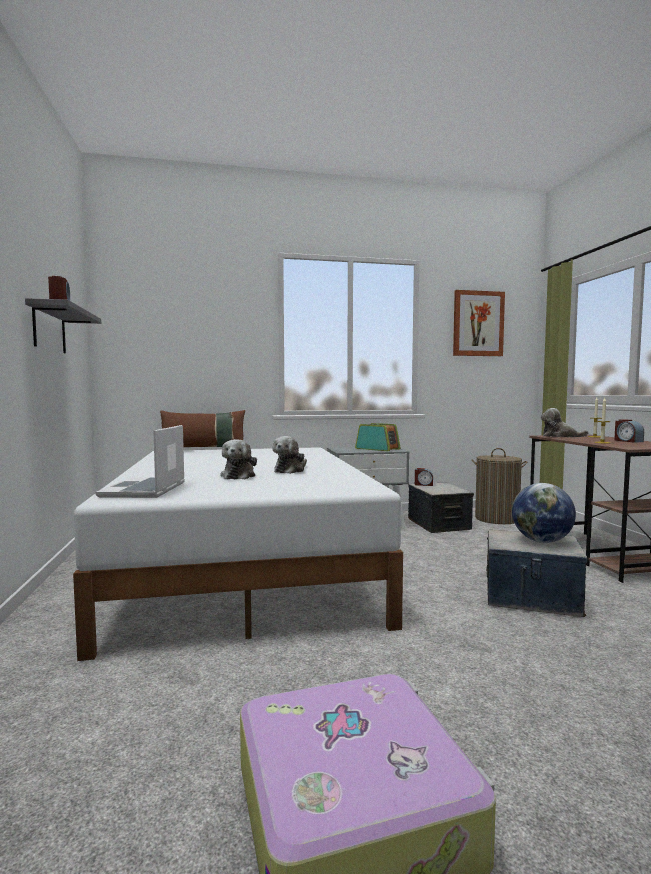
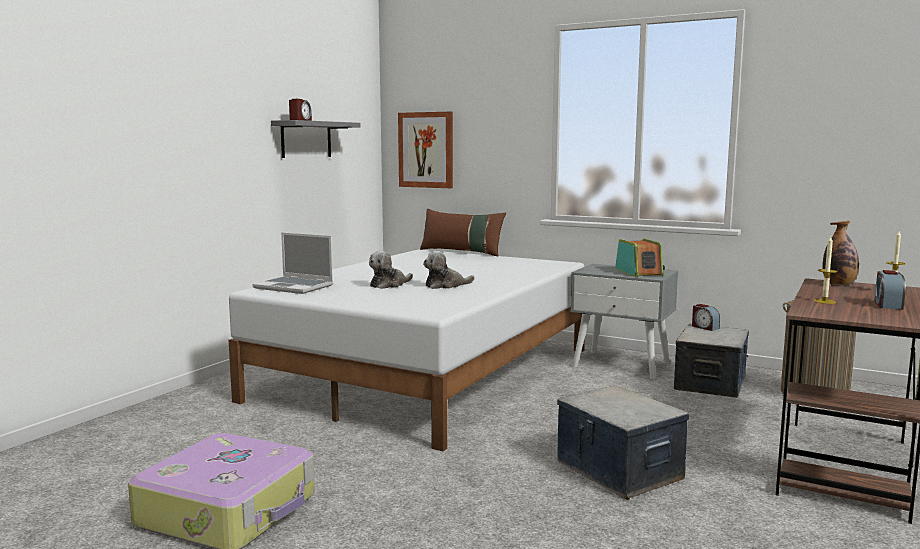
camera: 40 degrees right, 5 degrees up
laptop [95,425,185,498] -> laptop turned 105 degrees counterclockwise [253,232,333,294]
picture [453,290,505,356] -> picture moved to [398,112,453,188]
globe [512,483,576,543] -> none
plush toy [541,408,589,437] -> bottle [822,221,859,285]

